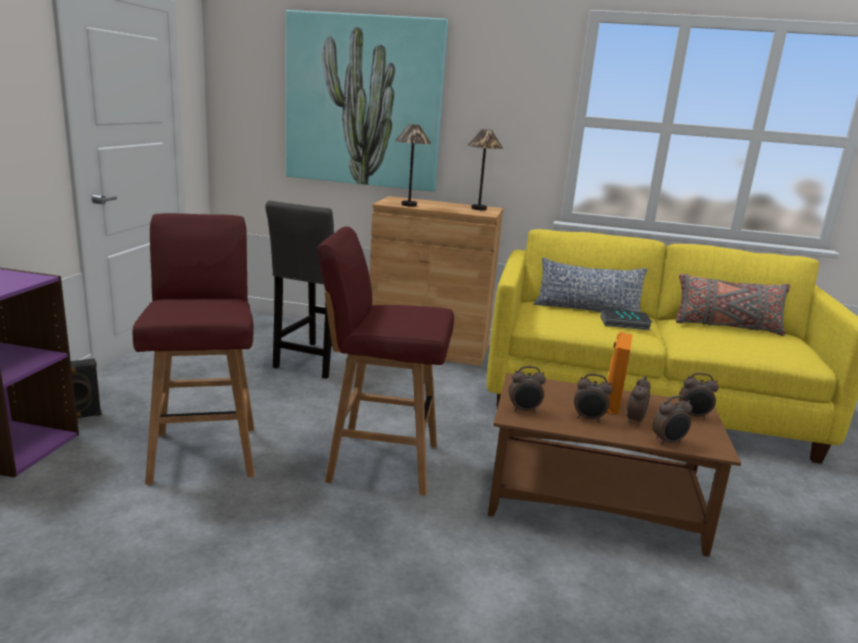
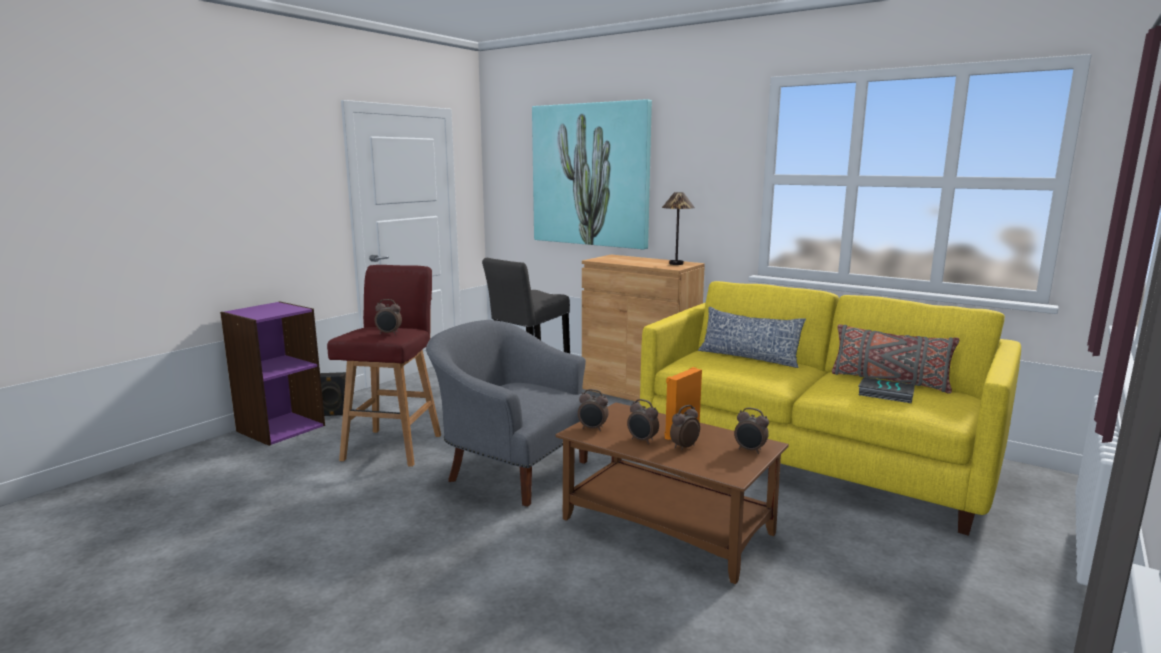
camera: 25 degrees right, 5 degrees down
red stool [317,226,454,496] -> grey armchair [426,320,592,507]
table lamp [395,124,431,207] -> none
book [600,308,652,330] -> book moved to [858,377,915,403]
alarm clock [652,395,692,445] -> alarm clock moved to [375,299,402,335]

